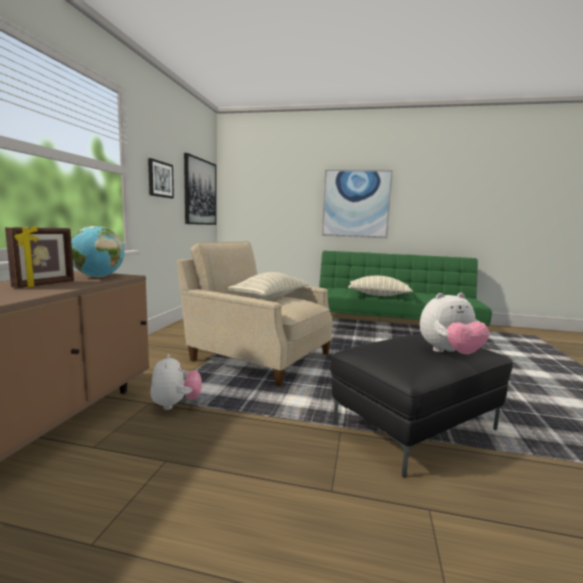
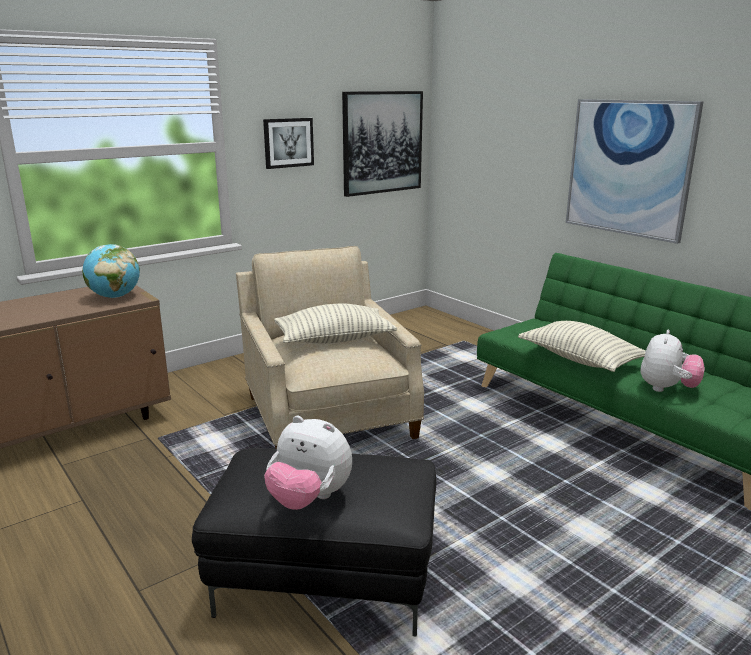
camera: 40 degrees right, 10 degrees up
picture frame [5,225,74,288] -> none
plush toy [150,354,202,410] -> plush toy moved to [641,329,704,392]

